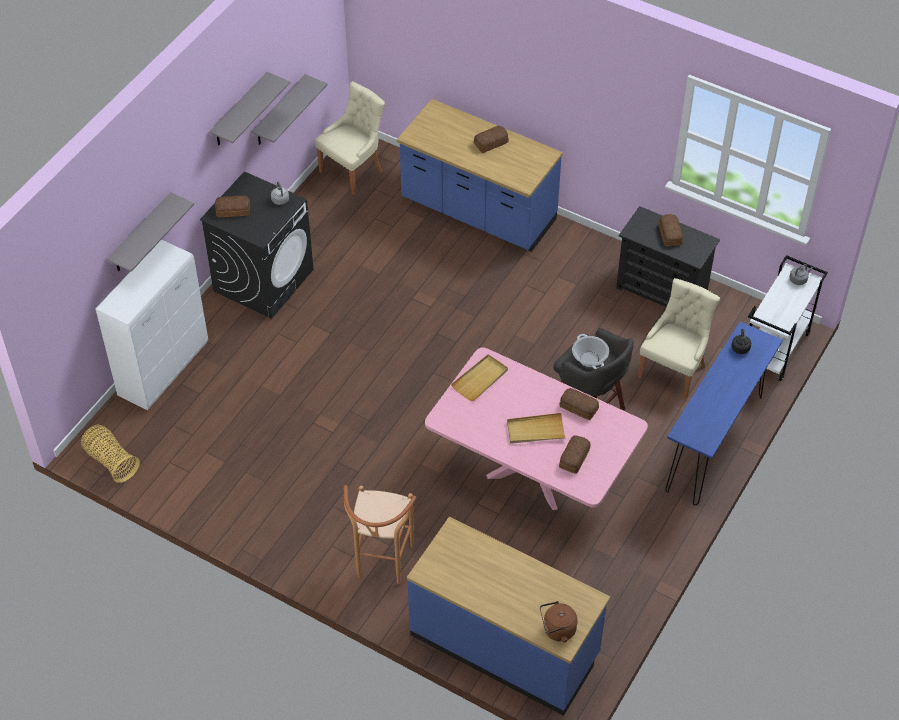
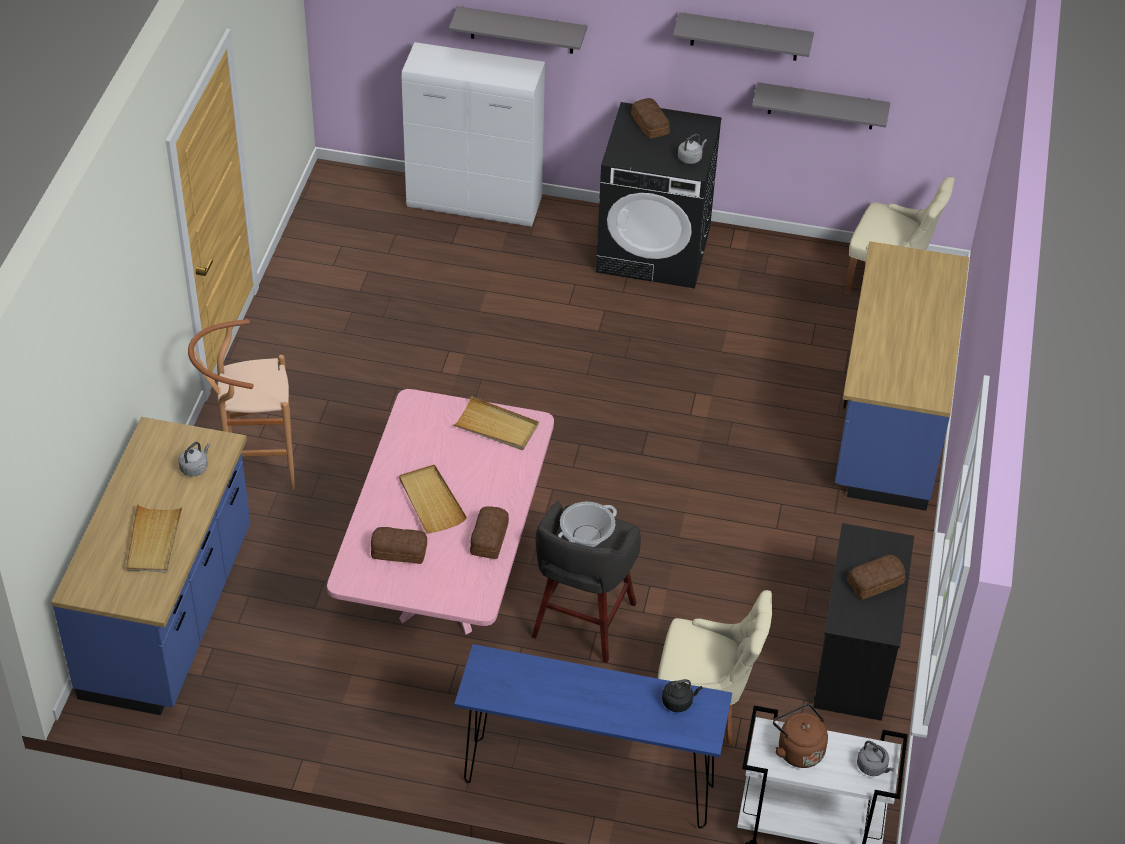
camera: 70 degrees right, 5 degrees down
basket [81,425,140,483] -> none
bread [474,126,509,153] -> none
brown kettle [540,601,578,642] -> brown kettle moved to [773,704,828,768]
none -> beige tray [126,504,183,572]
none -> grey kettle [178,442,210,476]

